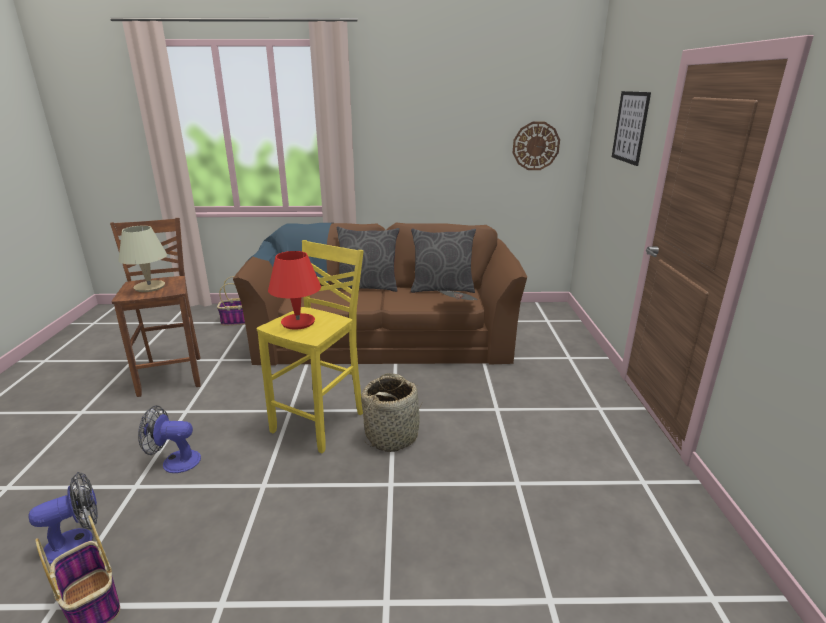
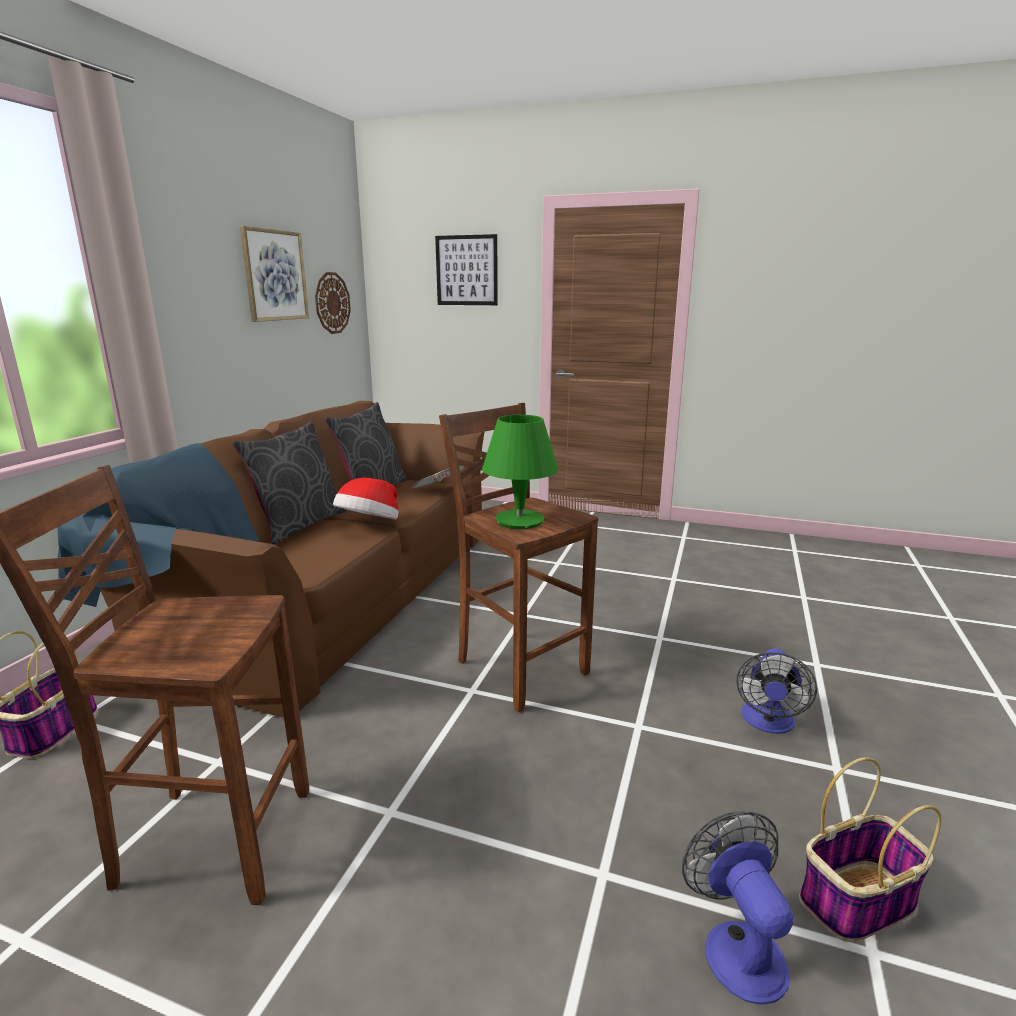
camera: 70 degrees left, 5 degrees down
beige table lamp [118,226,167,292] -> none
fan [138,405,201,473] -> fan moved to [736,648,817,734]
yellow stool [257,240,364,453] -> brown stool [439,403,598,712]
red table lamp [268,251,321,330] -> green table lamp [482,415,558,529]
basket [361,373,423,452] -> none
none -> picture [240,226,309,322]
none -> hat [333,478,399,520]

